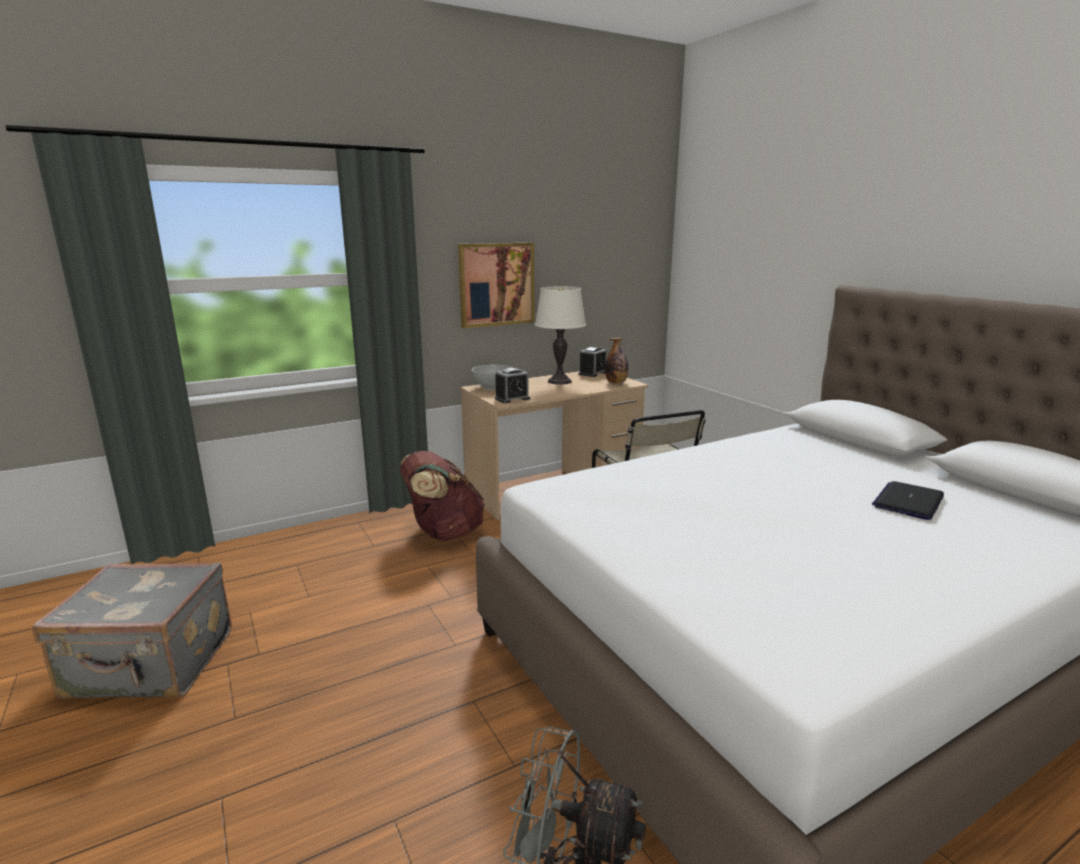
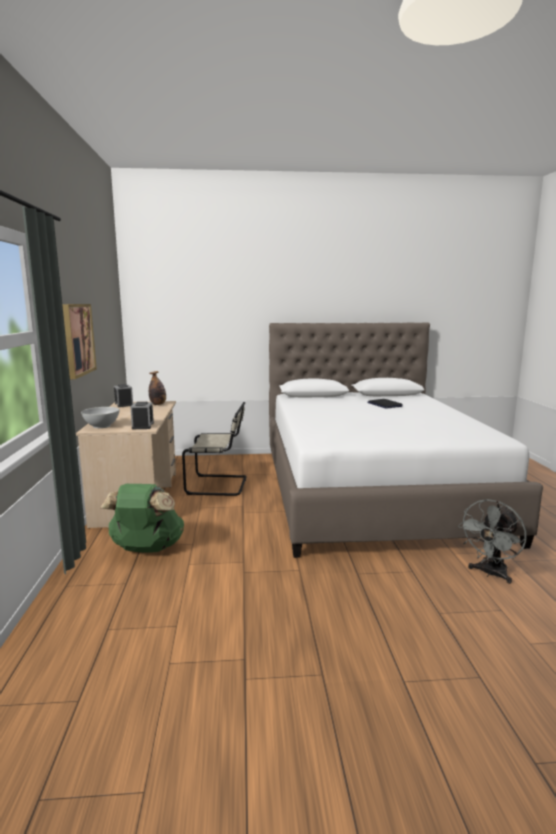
camera: 65 degrees left, 5 degrees down
grey suitcase [32,562,232,699] -> none
brown backpack [400,451,485,541] -> green backpack [101,484,184,553]
white table lamp [535,286,586,385] -> none

